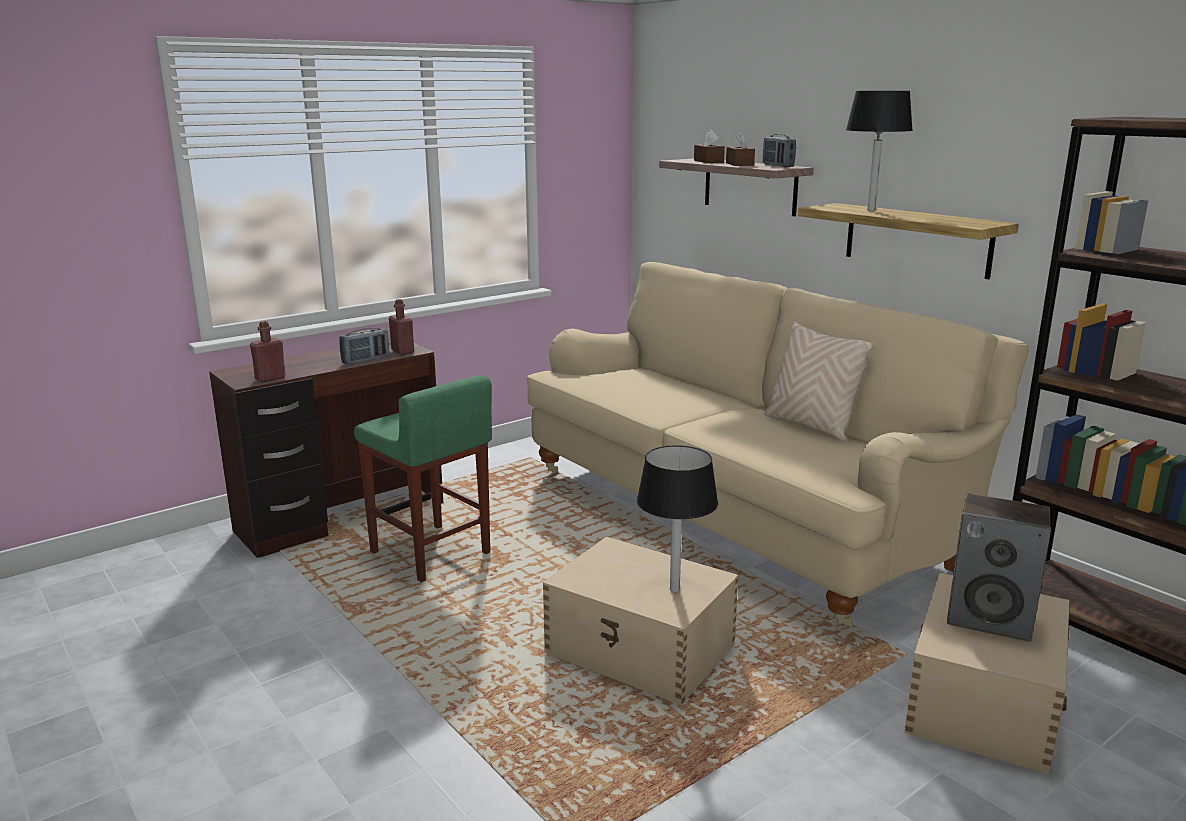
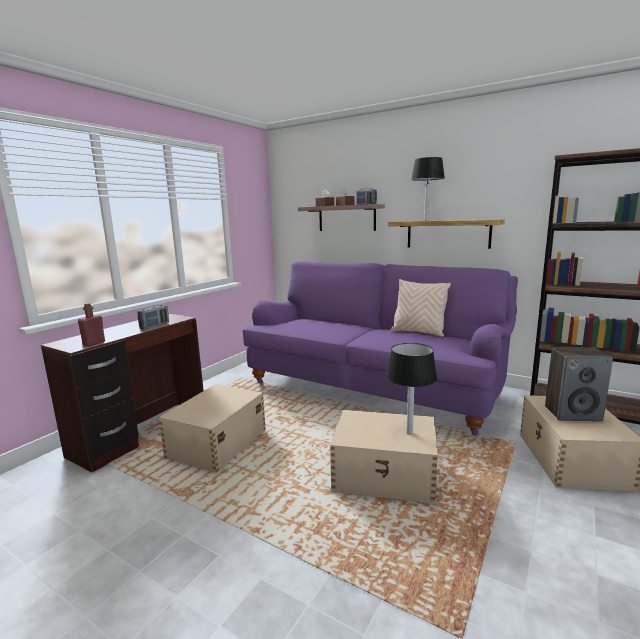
camera: 20 degrees left, 5 degrees down
green stool [354,375,492,582] -> beige storage box [159,384,266,473]
red bottle [389,299,414,355] -> none
beige sofa [527,262,1029,627] -> purple sofa [242,262,518,435]

